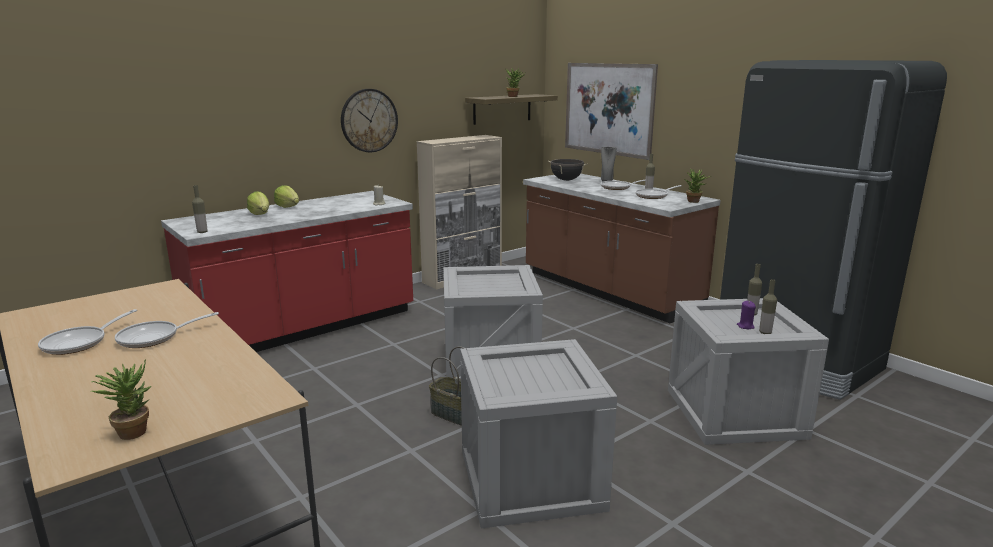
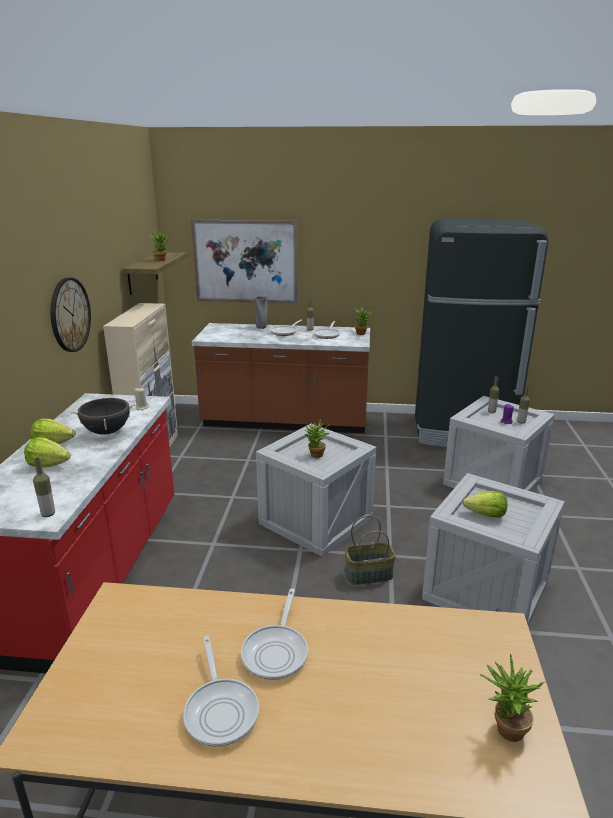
camera: 45 degrees left, 5 degrees up
black cooking pot [548,159,587,181] -> black cooking pot moved to [71,397,135,435]
none -> potted plant [305,419,330,458]
none -> lettuce [463,491,508,518]

